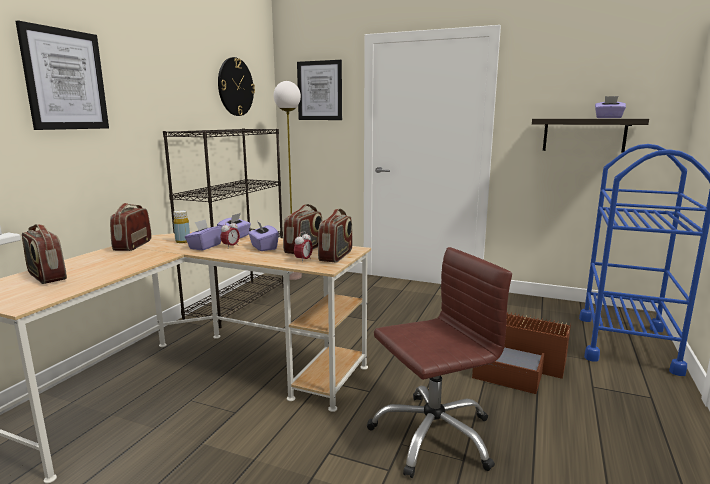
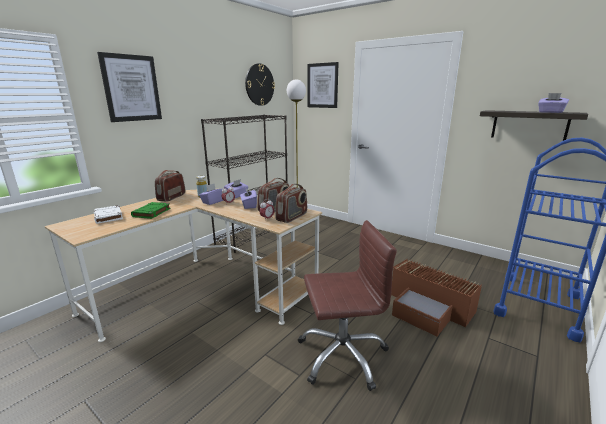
camera: 15 degrees right, 5 degrees up
radio [22,224,67,284] -> white book [94,205,123,224]
none -> green book [131,202,171,219]

